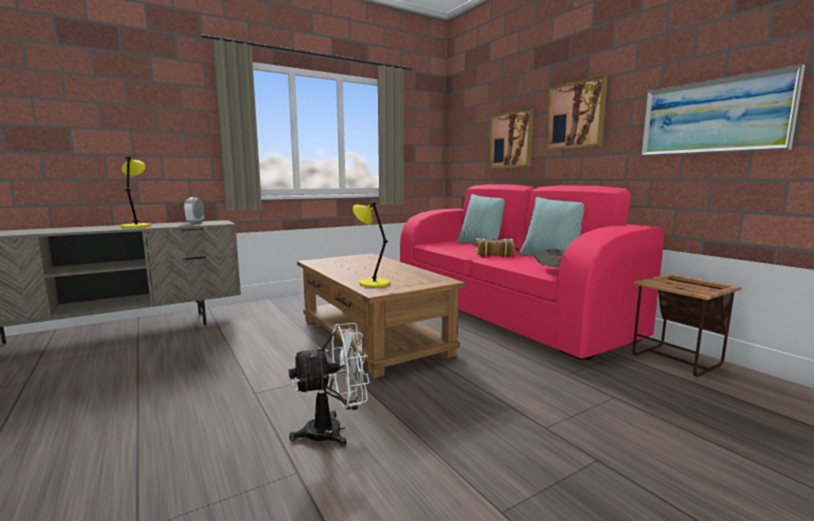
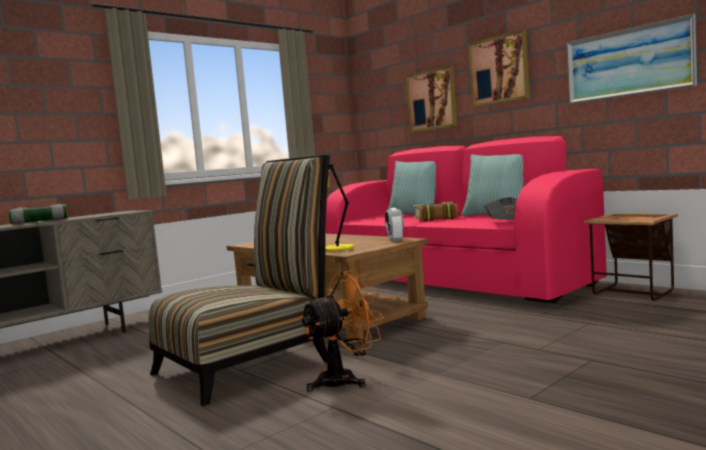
camera: 10 degrees left, 5 degrees down
yellow table lamp [121,156,151,228] -> book [8,204,69,224]
alarm clock [184,197,204,223] -> alarm clock moved to [385,208,404,242]
white fan [289,323,369,447] -> orange fan [300,270,384,392]
none -> chair [149,154,330,406]

